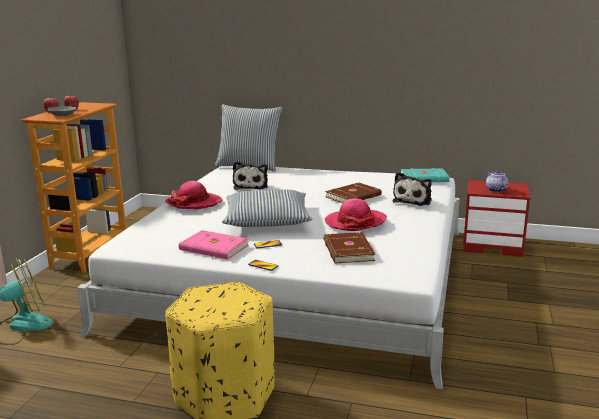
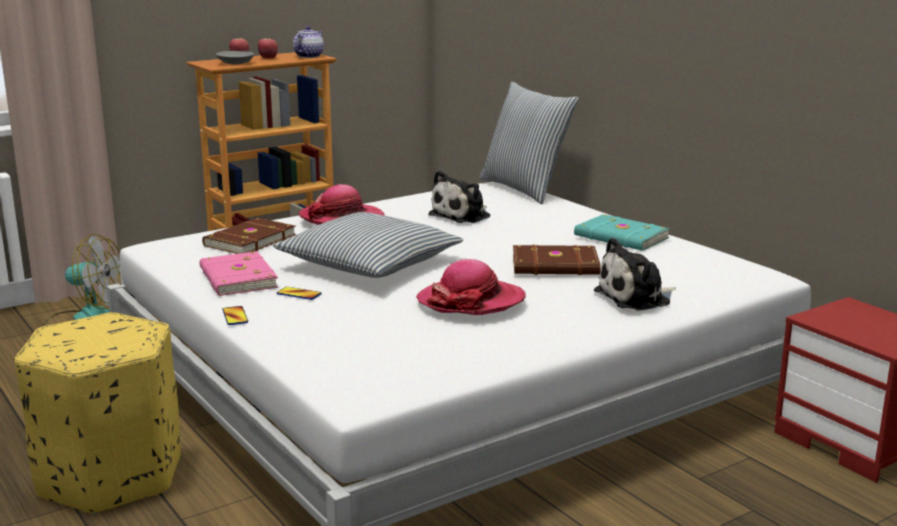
camera: 40 degrees right, 0 degrees up
brown book [323,232,375,264] -> brown book moved to [202,218,296,254]
turquoise book [401,168,450,182] -> turquoise book moved to [574,214,670,251]
teapot [486,170,508,192] -> teapot moved to [293,26,324,58]

